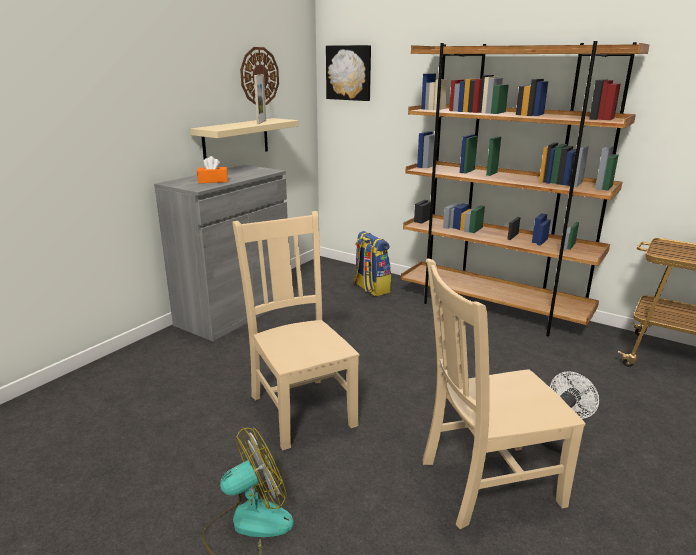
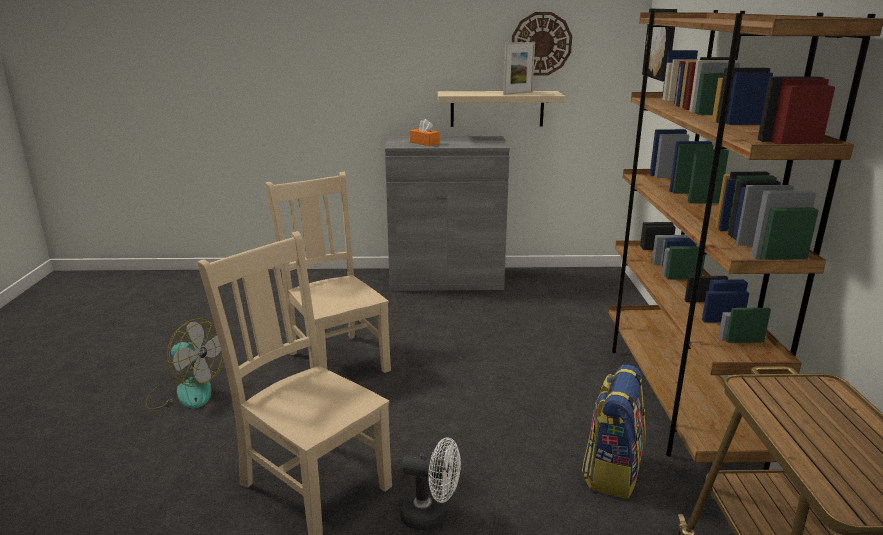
camera: 55 degrees right, 0 degrees up
beige chair [232,211,359,450] -> beige chair turned 60 degrees counterclockwise [265,172,391,373]
backpack [353,231,391,296] -> backpack moved to [582,365,646,499]

